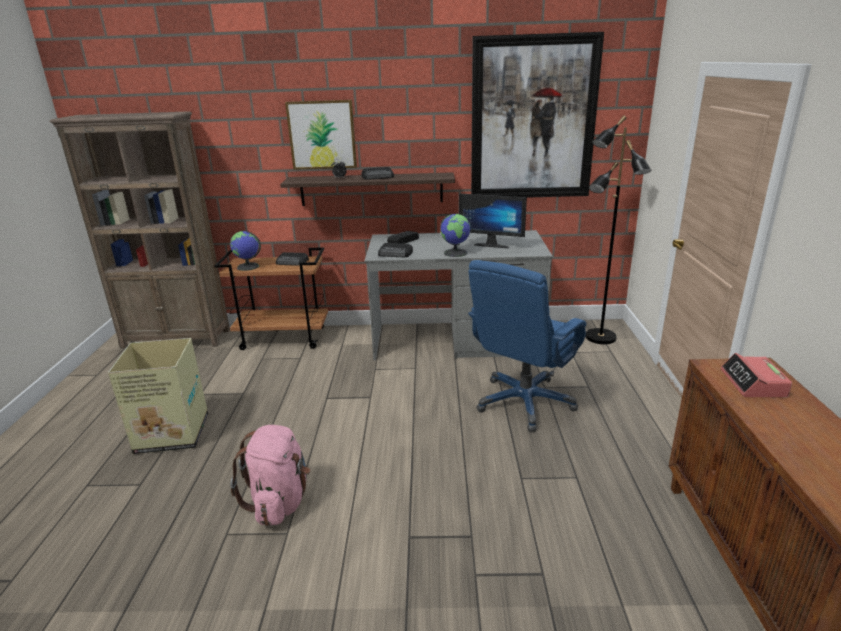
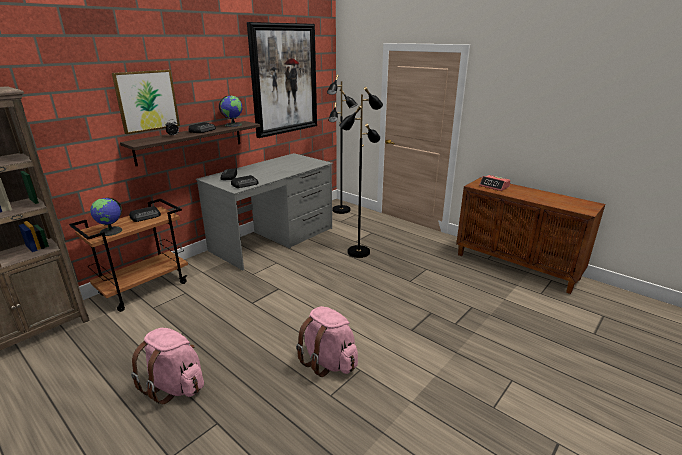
camera: 50 degrees left, 0 degrees up
cardboard box [108,338,208,454] -> pink backpack [131,328,204,405]
globe [440,214,471,257] -> globe moved to [219,96,243,127]
monitor [459,193,527,248] -> none
blue office chair [468,260,586,432] -> black floor lamp [339,87,383,258]

